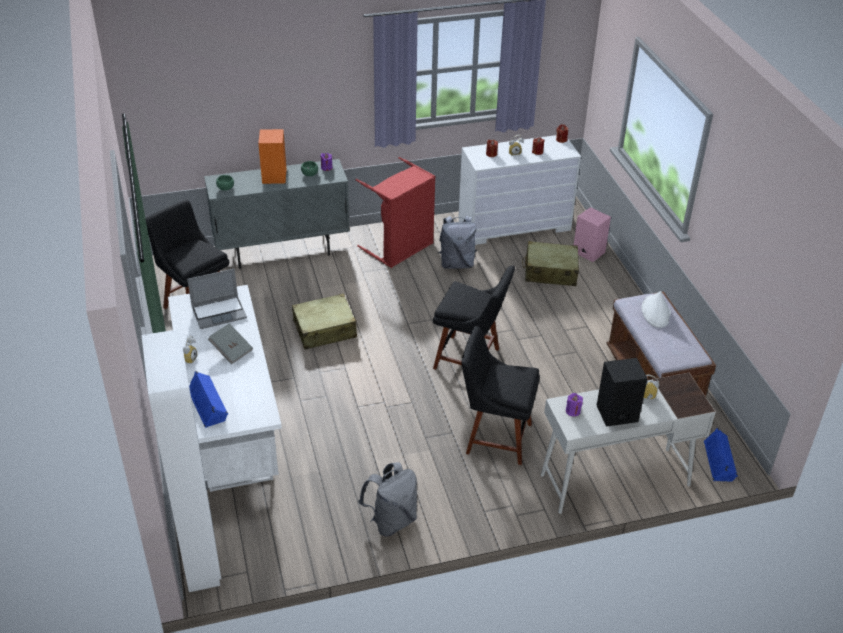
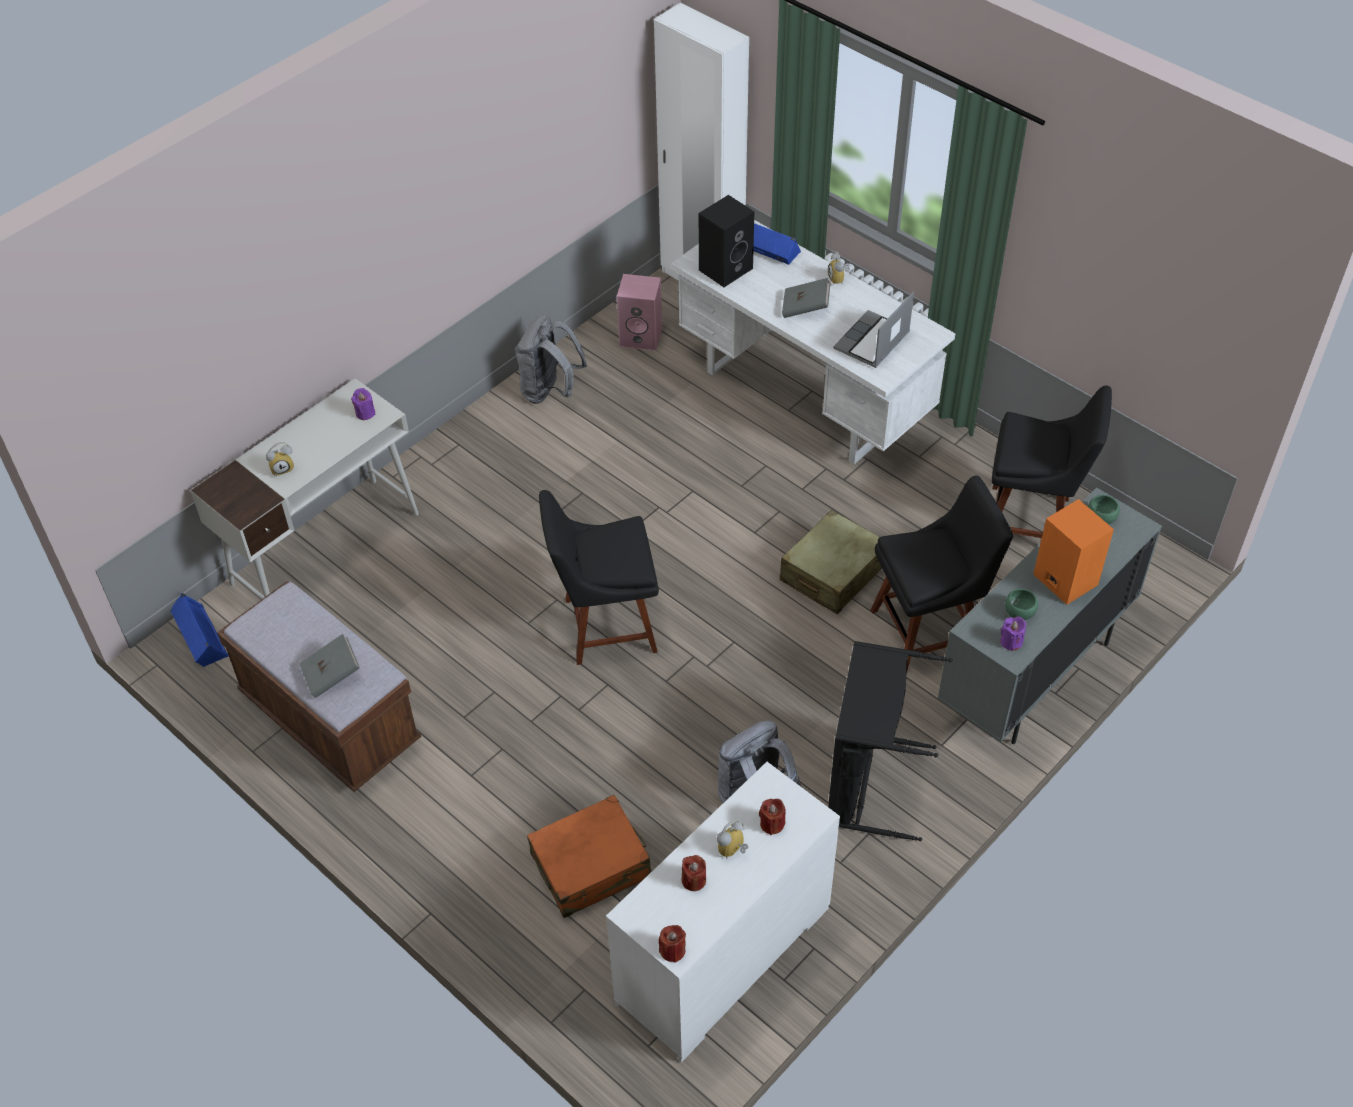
camera: 150 degrees right, 10 degrees up
red laundry basket [356,157,436,268] -> black laundry basket [828,641,953,841]
black chair [462,326,540,465] -> black chair moved to [871,476,1013,673]
beige suitcase [522,241,579,286] -> orange suitcase [527,795,651,918]
pink speaker [574,207,611,262] -> pink speaker moved to [617,274,662,351]
black speaker [597,358,648,427] -> black speaker moved to [699,195,754,287]
white hat [641,291,671,328] -> grey book [299,634,360,698]

